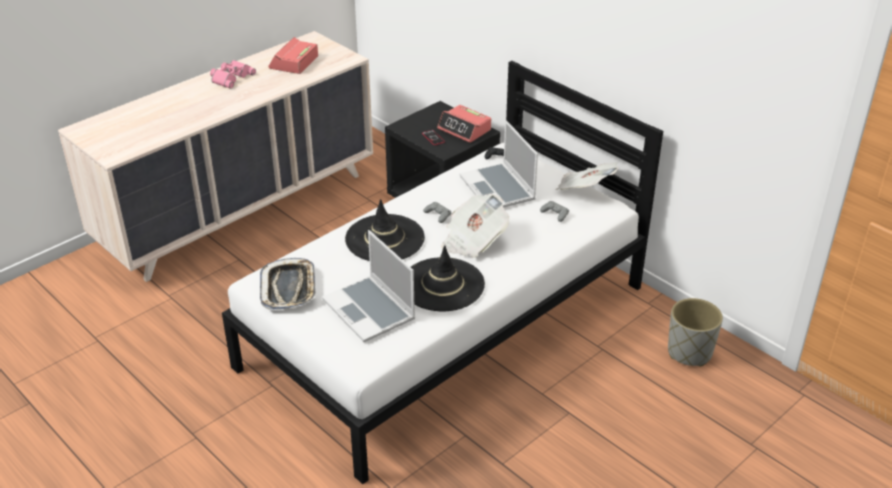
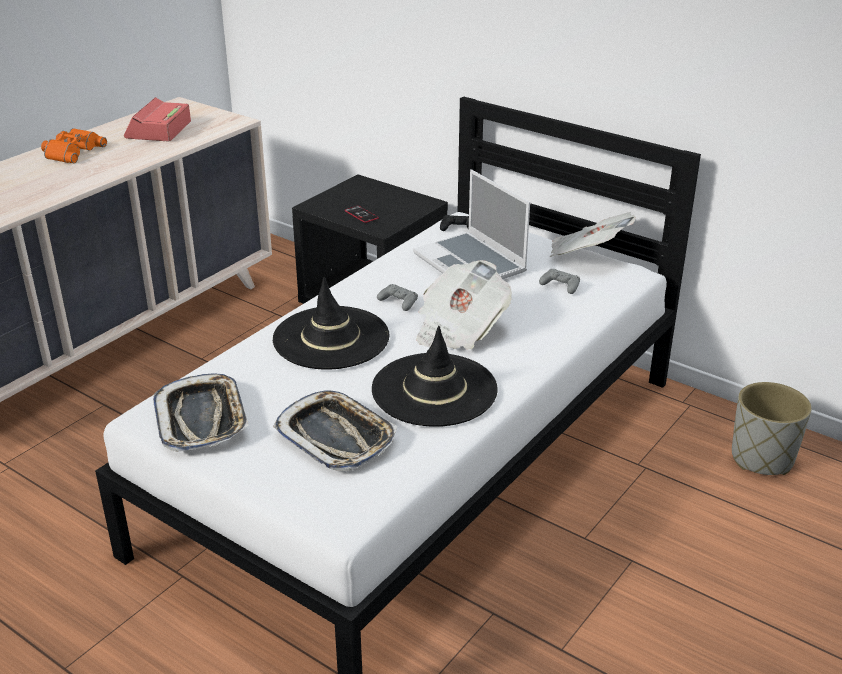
camera: 10 degrees left, 5 degrees down
pink binoculars [210,60,256,89] -> orange binoculars [41,128,107,163]
laptop [322,230,415,342] -> tray [273,390,397,471]
alarm clock [437,105,491,143] -> none

